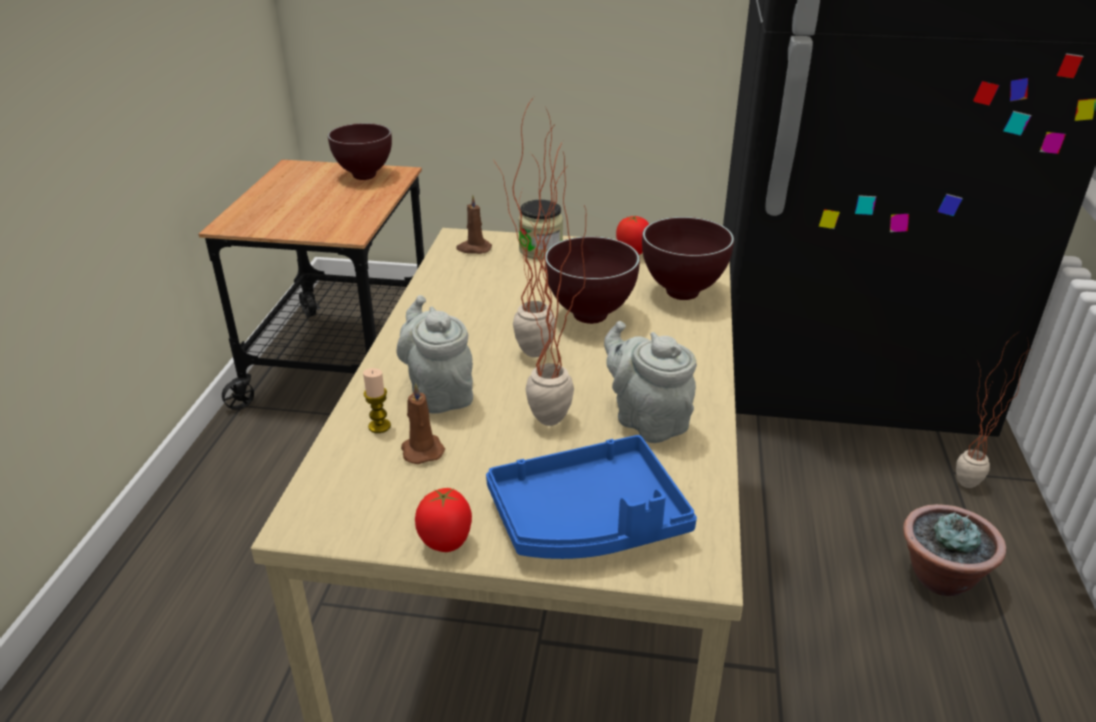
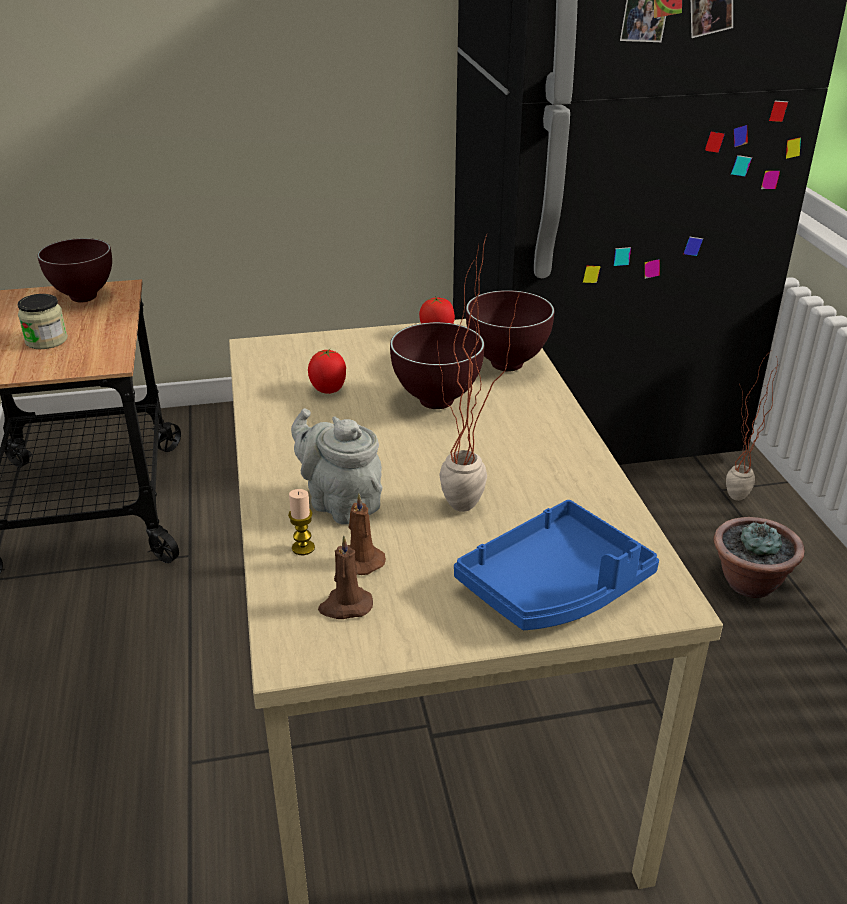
camera: 20 degrees left, 0 degrees up
tomato [415,488,472,552] -> tomato moved to [308,349,346,394]
brown candle [456,195,492,254] -> brown candle moved to [318,535,373,619]
potted plant [494,97,557,357] -> none
jar [518,200,563,260] -> jar moved to [17,294,68,349]
grey teapot [604,321,697,443] -> none

